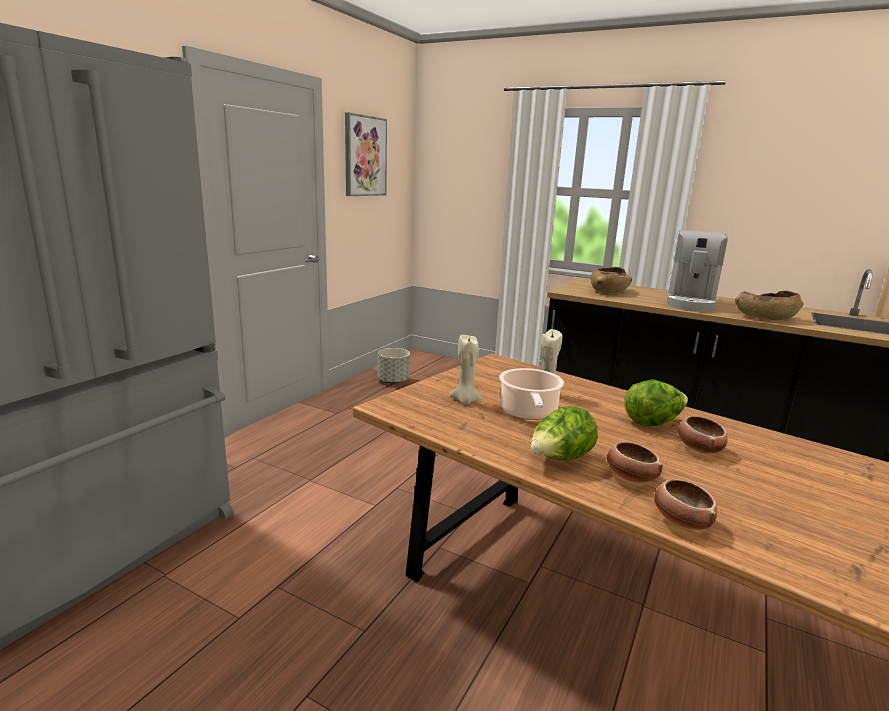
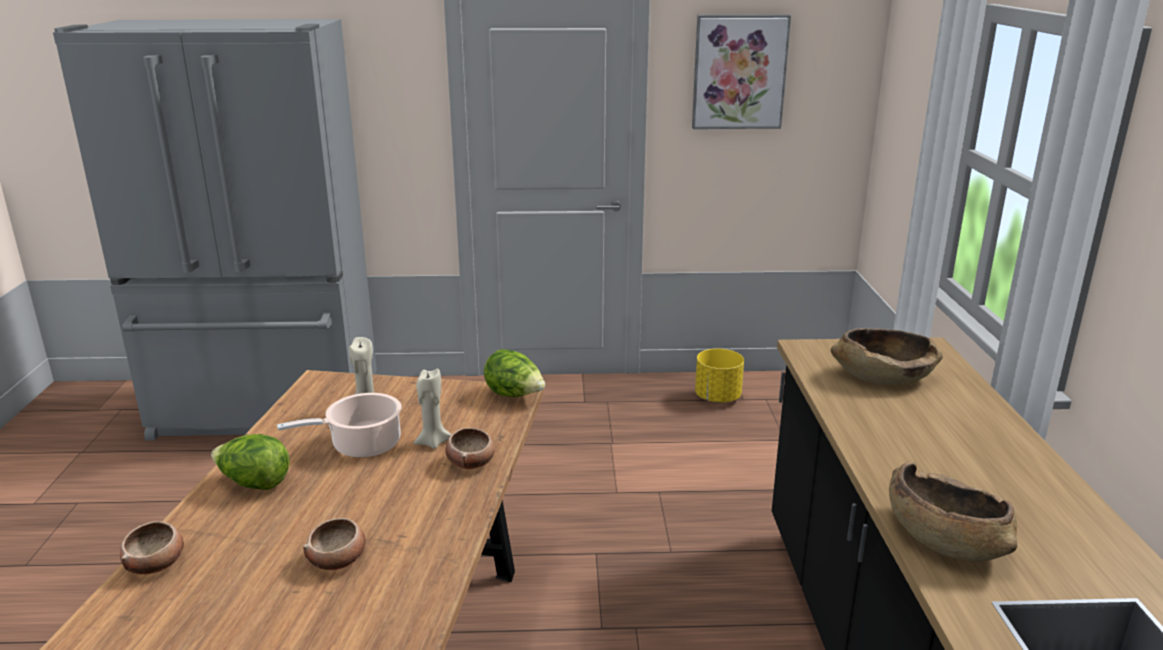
camera: 60 degrees right, 5 degrees up
grey planter [378,348,410,384] -> yellow planter [695,349,744,403]
bowl [607,442,663,483] -> bowl moved to [445,428,494,469]
lettuce [624,380,688,427] -> lettuce moved to [484,349,545,397]
coffee machine [667,230,728,312] -> none

